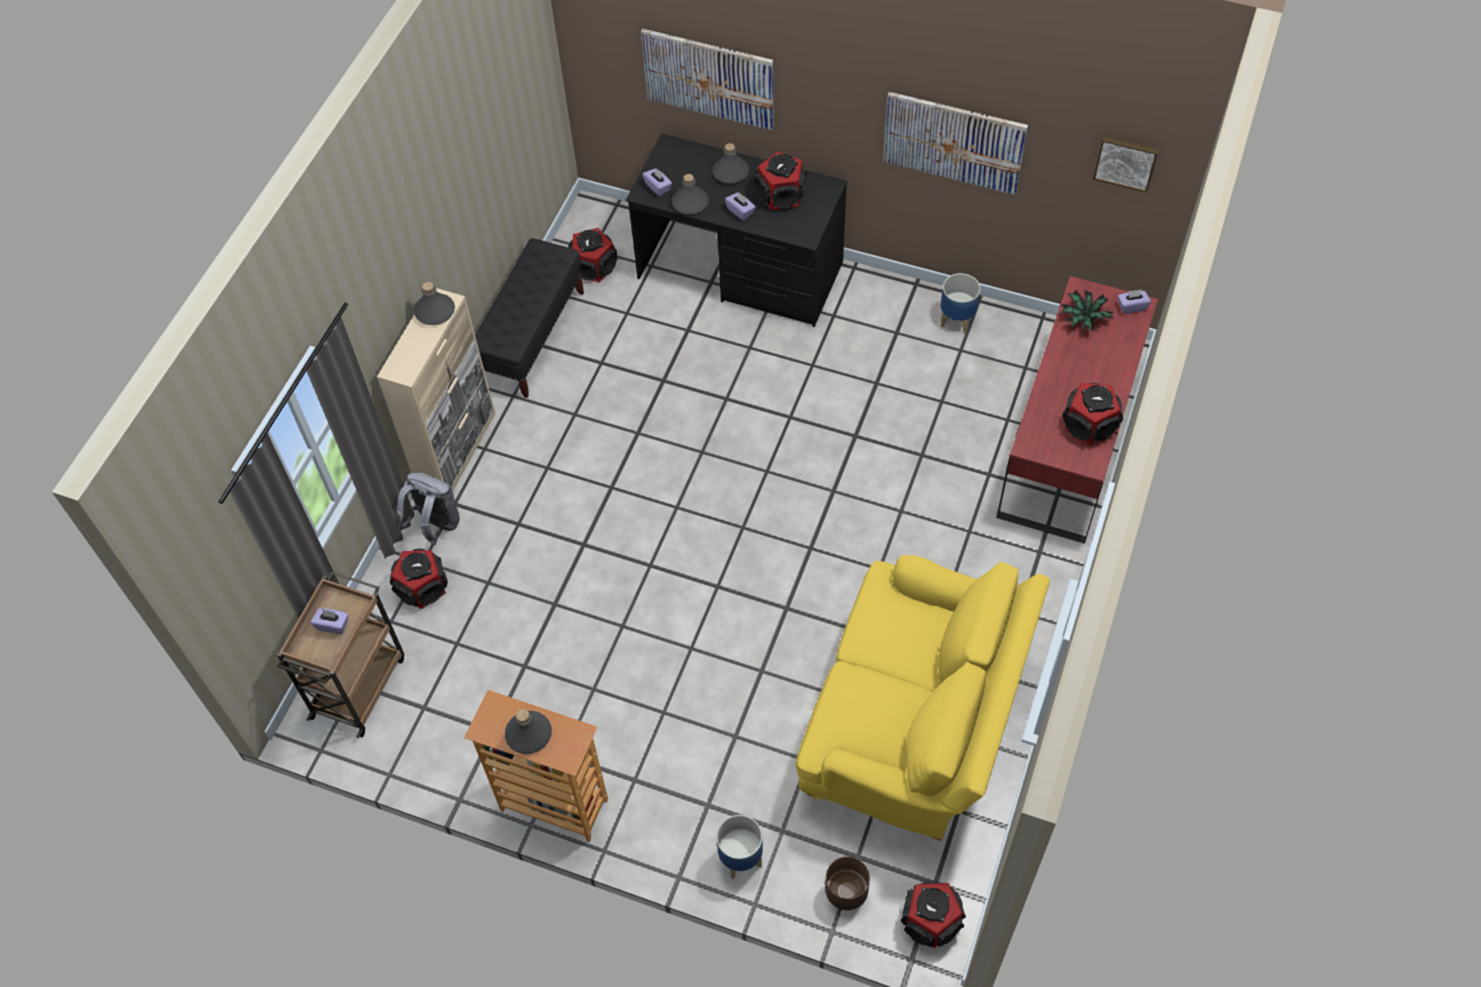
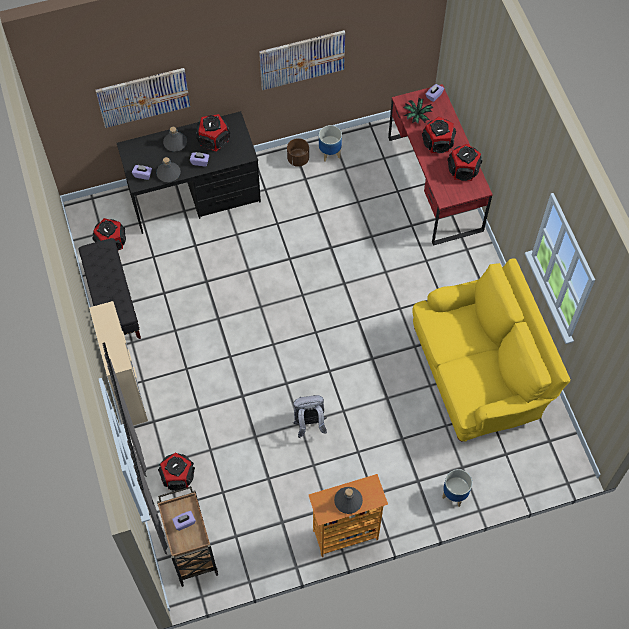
camera: 40 degrees left, 5 degrees up
grey backpack [397,473,460,545] -> grey backpack moved to [293,395,327,438]
grey bottle [414,282,455,325] -> none
brown planter [825,856,870,910] -> brown planter moved to [287,138,309,167]
speaker [901,881,966,948] -> speaker moved to [422,117,456,153]
picture [1093,136,1159,193] -> none

